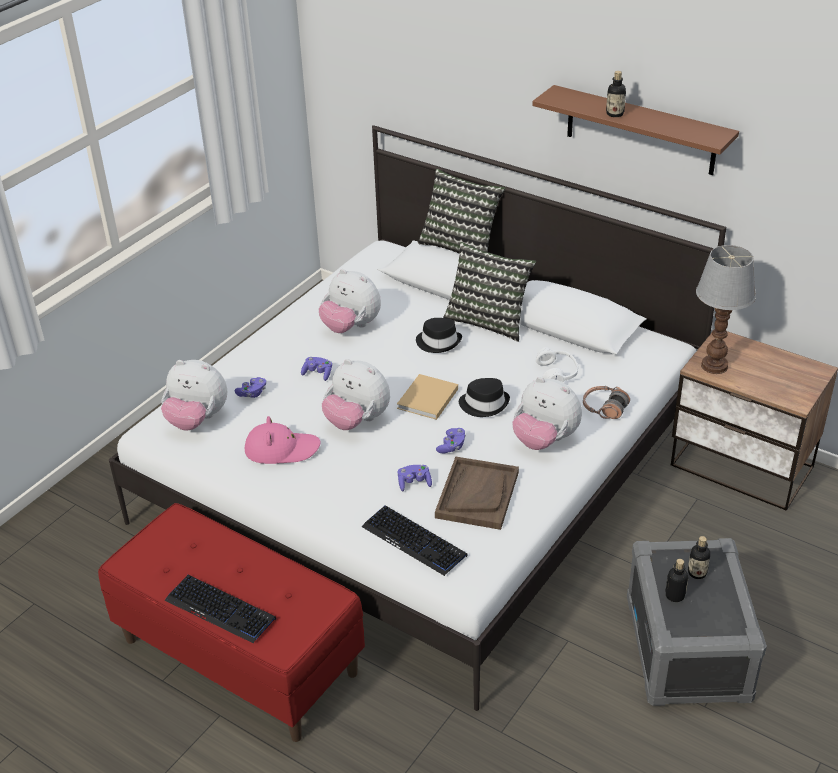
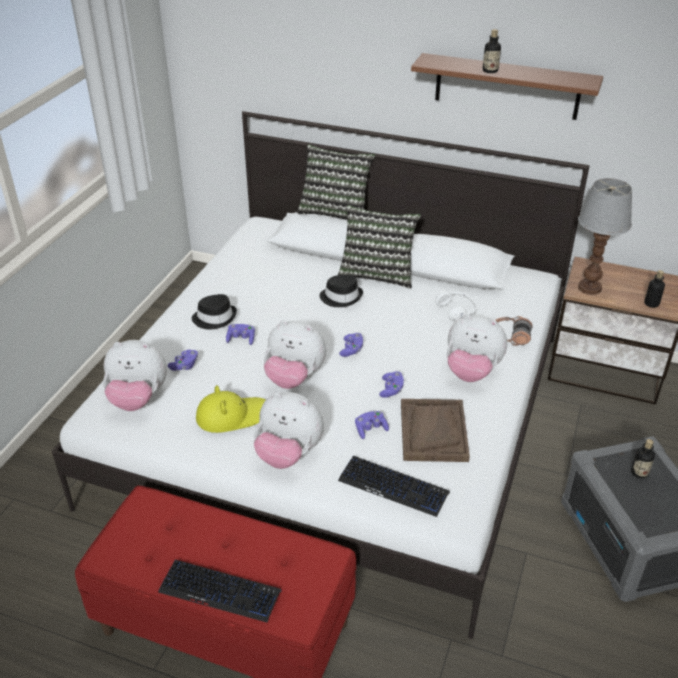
camera: 15 degrees left, 0 degrees up
pink hat [245,416,321,464] -> yellow hat [196,385,266,433]
plush toy [319,269,381,333] -> plush toy moved to [254,392,324,469]
beige book [397,374,458,420] -> purple game controller [339,333,363,357]
black hat [459,378,510,417] -> black hat moved to [192,294,237,330]
bottle [665,559,688,602] -> bottle moved to [644,270,665,308]

